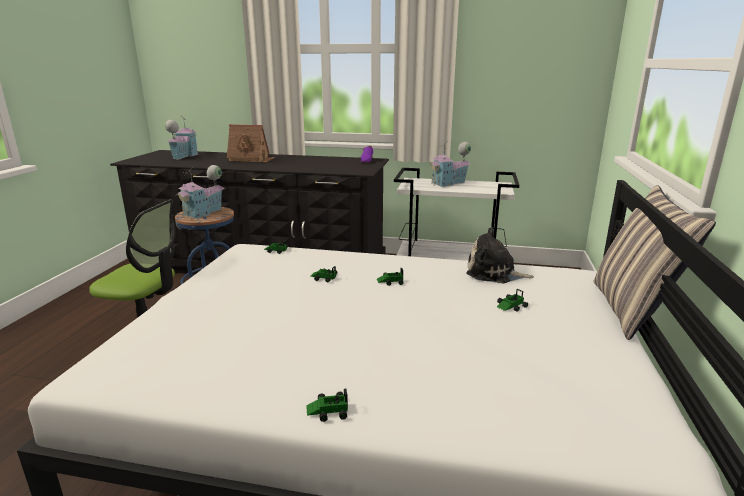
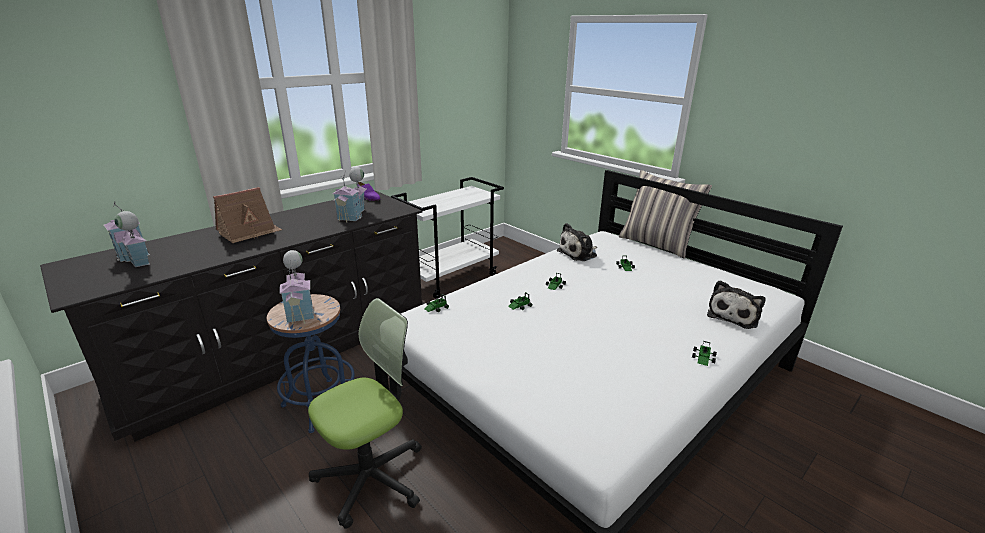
camera: 55 degrees left, 5 degrees up
toy house [430,142,471,187] -> toy house moved to [333,167,366,223]
none -> plush toy [707,280,766,329]

